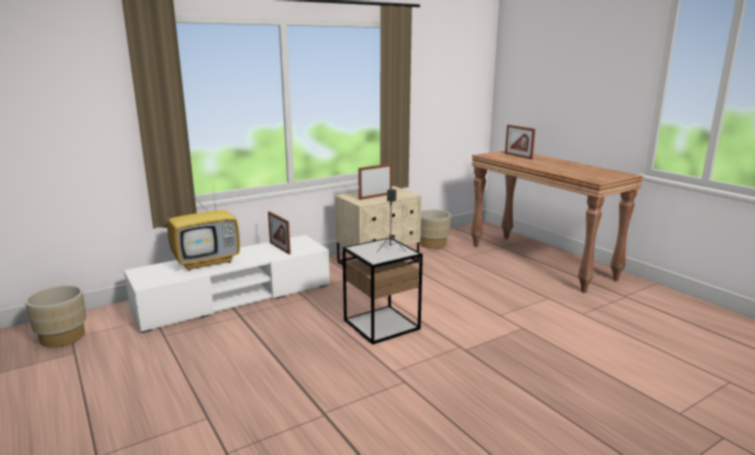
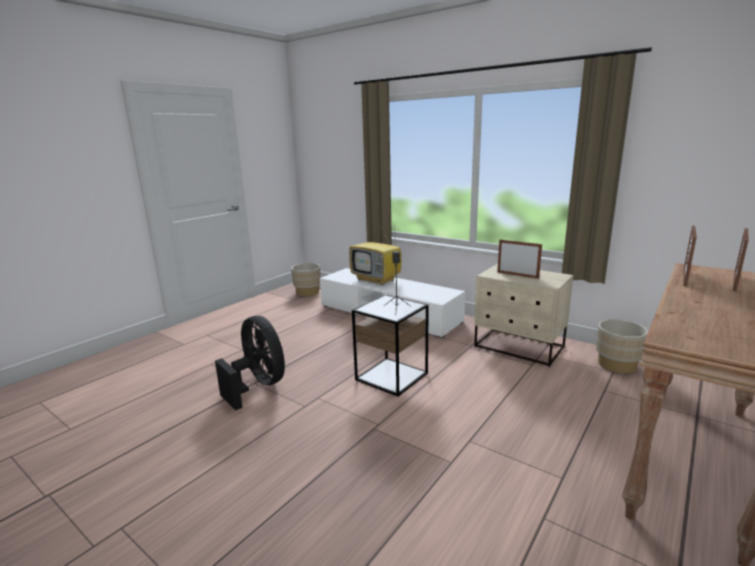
camera: 70 degrees right, 0 degrees up
picture frame [268,211,291,254] -> picture frame moved to [683,226,697,287]
none -> black fan [215,316,285,411]

